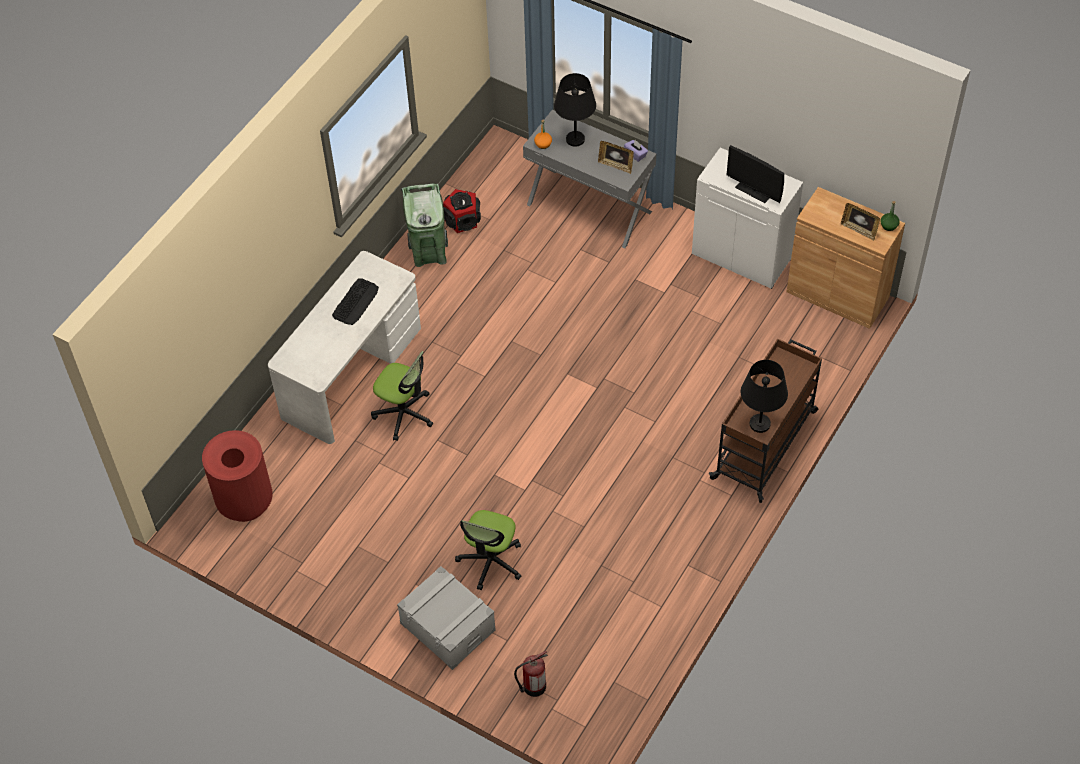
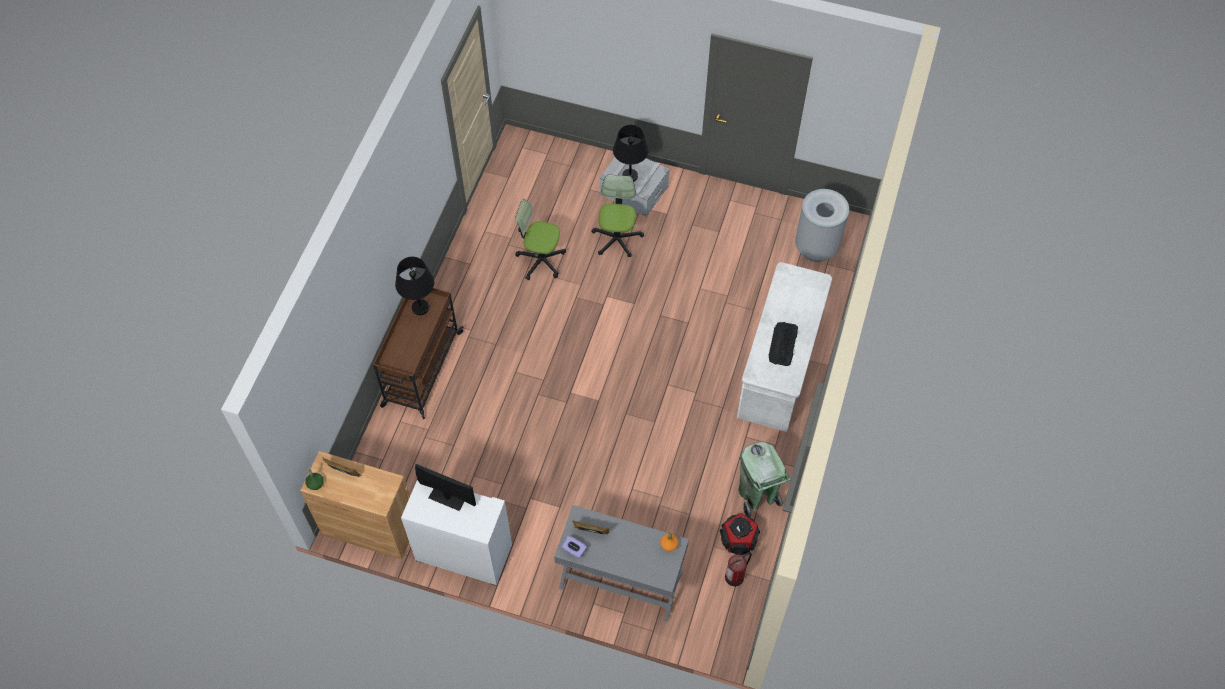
camera: 165 degrees right, 5 degrees up
red trash can [202,430,273,522] -> grey trash can [795,189,849,262]
office chair [371,351,433,441] -> office chair moved to [515,199,566,280]
fire extinguisher [514,651,548,697] -> fire extinguisher moved to [725,552,751,586]
black table lamp [554,73,596,147] -> black table lamp moved to [613,125,648,181]

